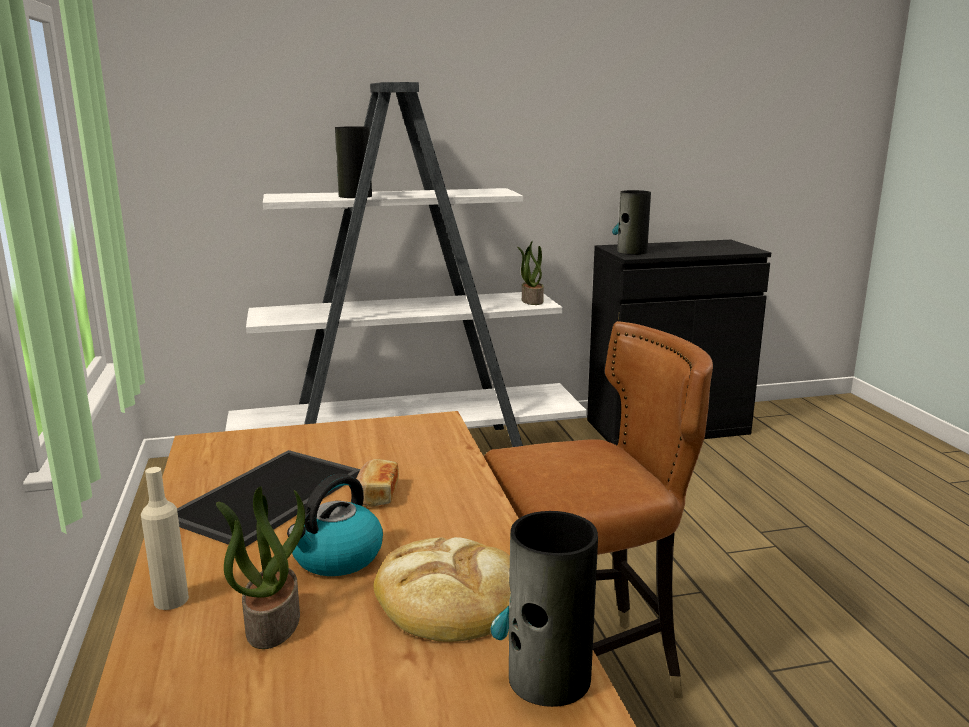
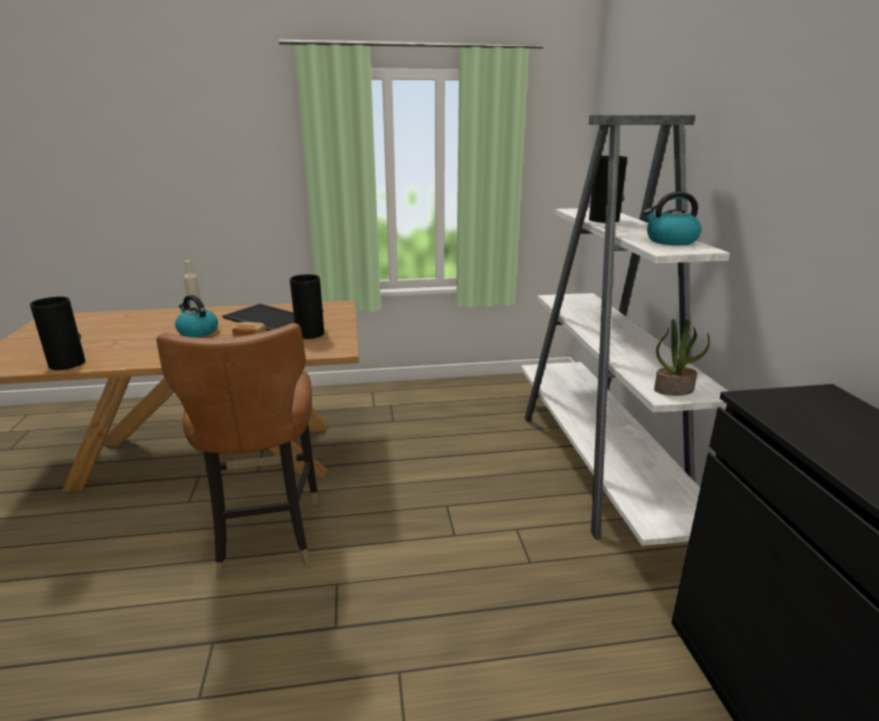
camera: 95 degrees right, 5 degrees up
potted plant [216,486,305,649] -> none
bread [373,537,511,642] -> none
vase [612,190,651,255] -> vase moved to [290,274,324,339]
none -> kettle [643,192,701,245]

